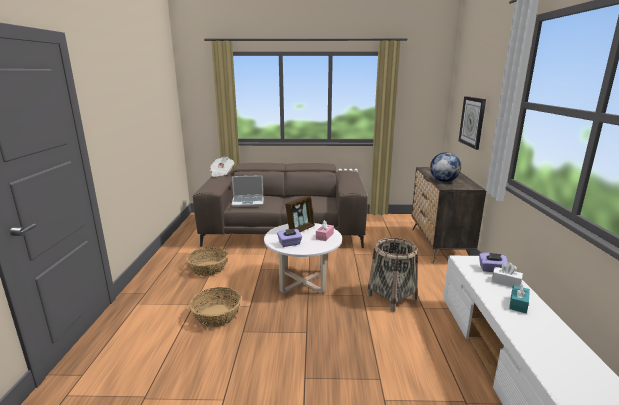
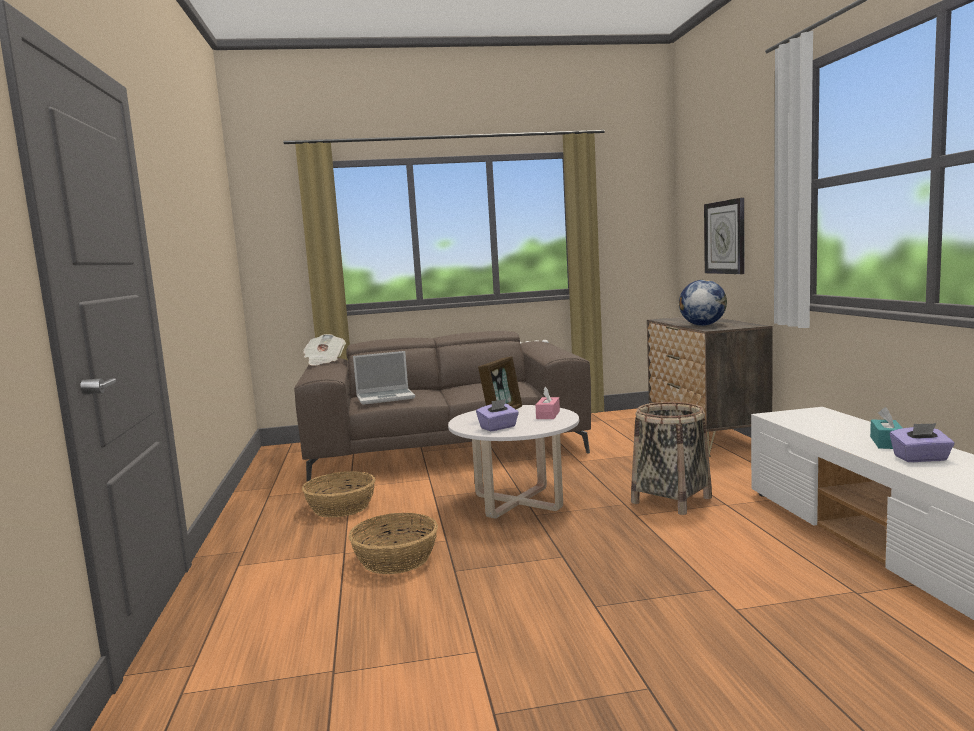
camera: 10 degrees left, 10 degrees down
purple tissue box [479,253,508,272] -> purple tissue box moved to [890,423,954,462]
white tissue box [491,262,523,287] -> none

